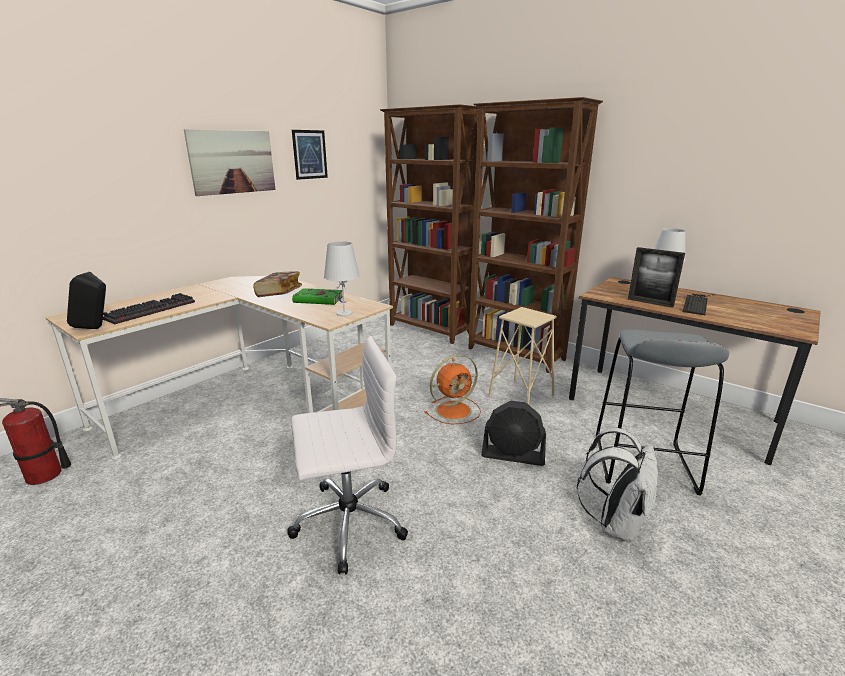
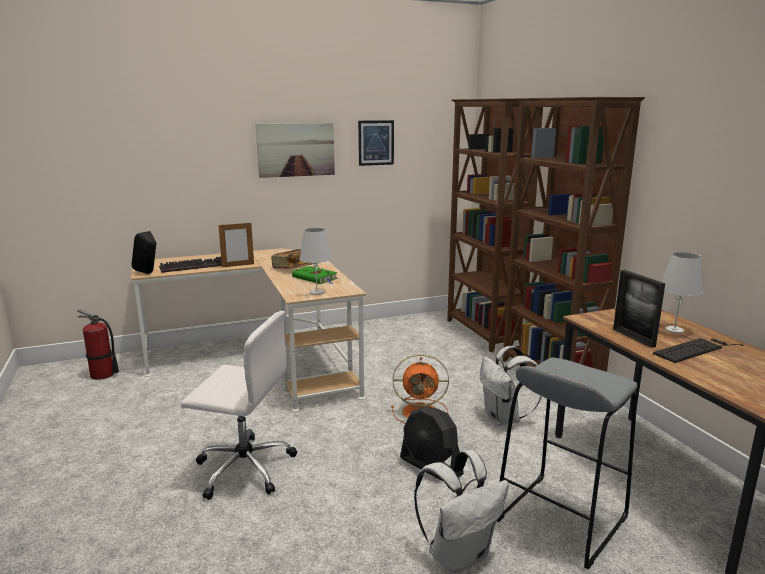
camera: 30 degrees right, 5 degrees down
beige stool [488,307,557,405] -> white backpack [480,346,542,426]
none -> picture frame [218,222,254,268]

